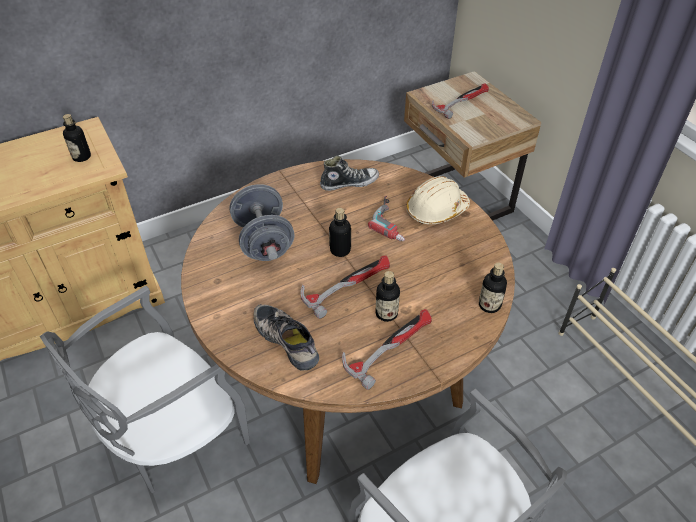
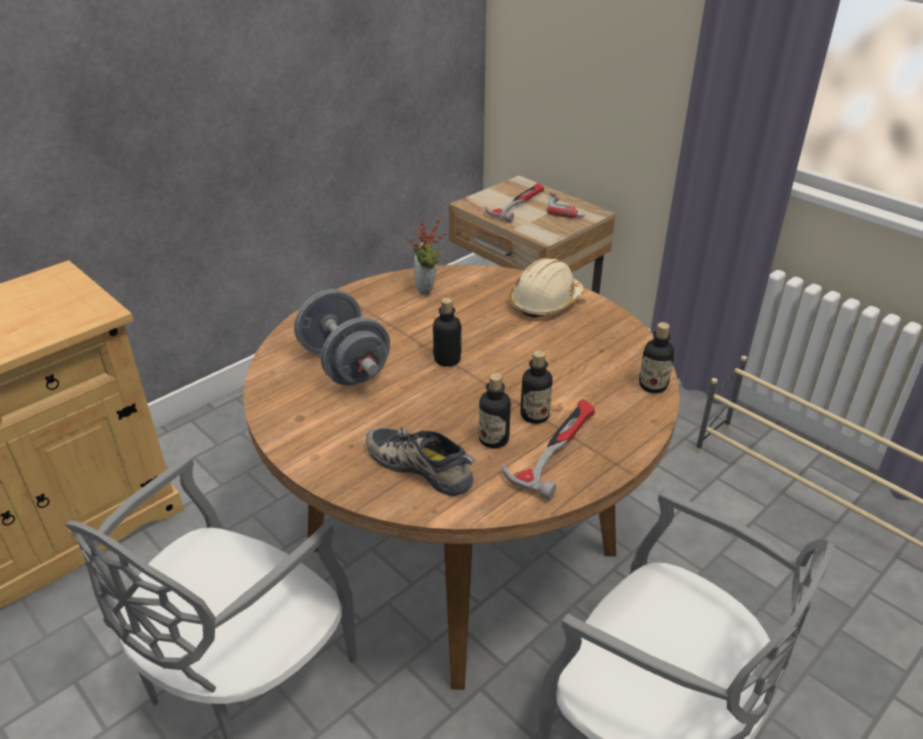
camera: 15 degrees left, 10 degrees down
bottle [63,114,91,162] -> bottle moved to [479,373,511,448]
hammer [301,255,390,319] -> none
shoe [320,156,379,191] -> potted plant [408,217,447,296]
power drill [368,196,405,241] -> power drill moved to [547,192,586,219]

